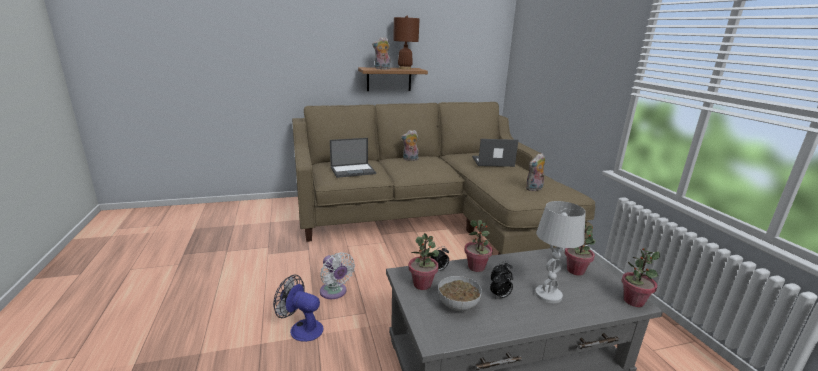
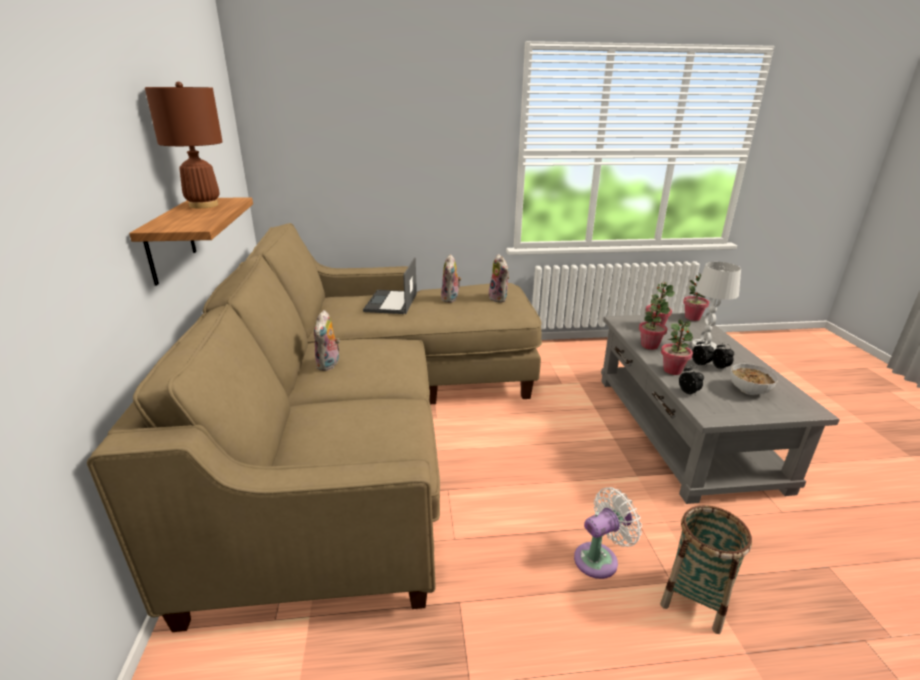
camera: 80 degrees left, 5 degrees up
fan [273,275,323,342] -> basket [660,505,752,634]
laptop [330,138,376,178] -> none
plush toy [372,37,390,69] -> plush toy moved to [441,254,462,303]
potted plant [408,233,439,290] -> potted plant moved to [639,298,670,350]

